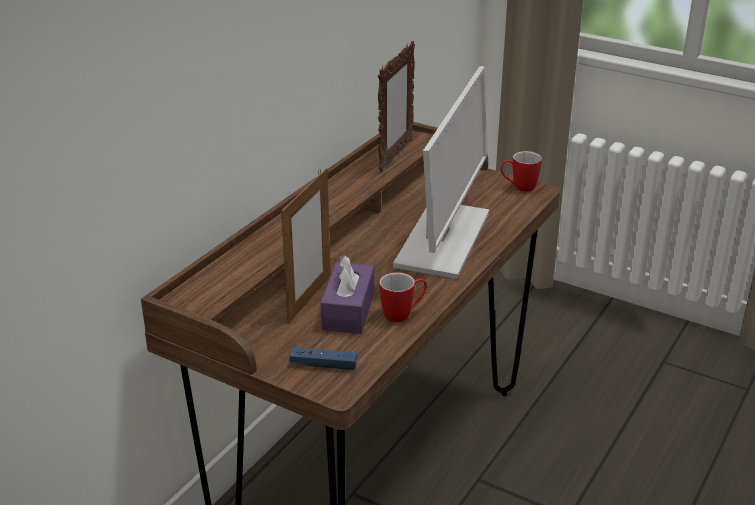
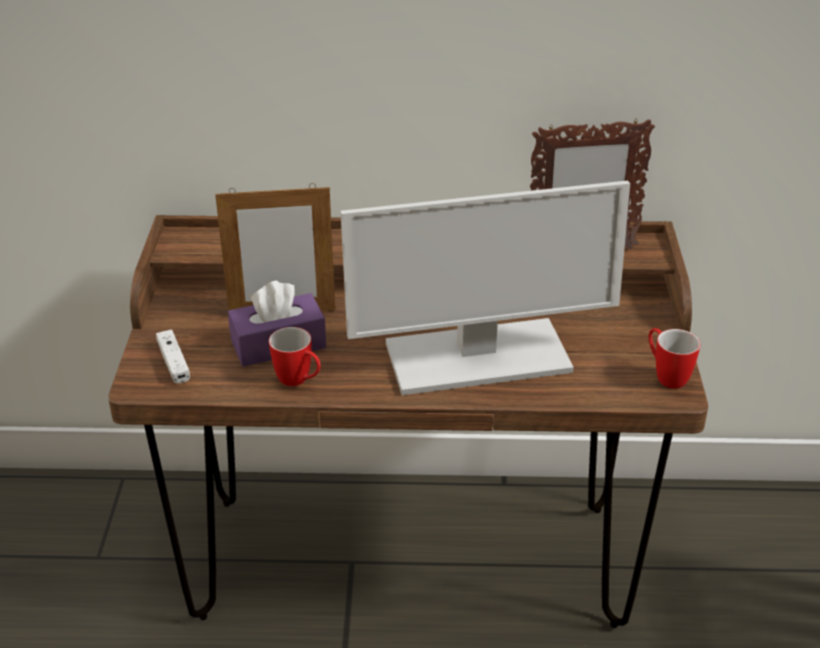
camera: 60 degrees right, 5 degrees up
blue game controller [289,347,357,370] -> white game controller [156,329,190,384]

